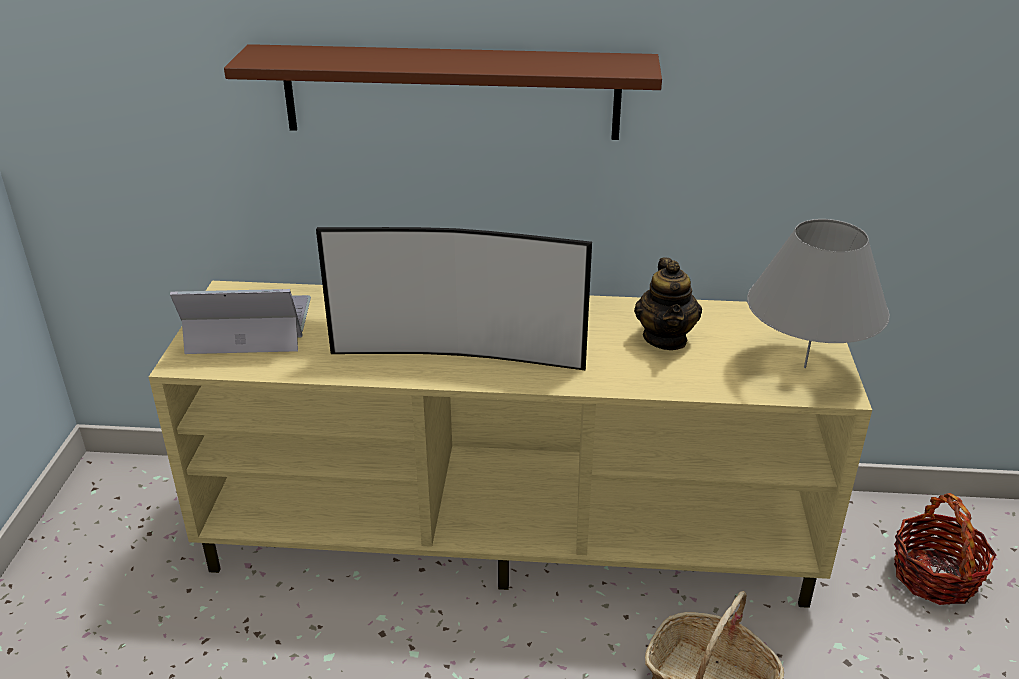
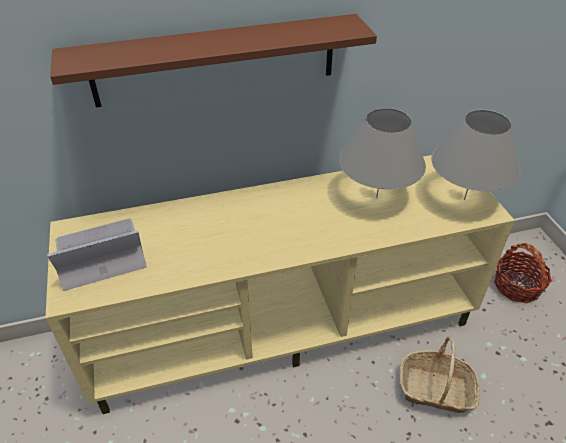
camera: 20 degrees left, 10 degrees up
television [316,227,592,371] -> none
teapot [634,257,702,350] -> grey table lamp [339,108,426,198]

